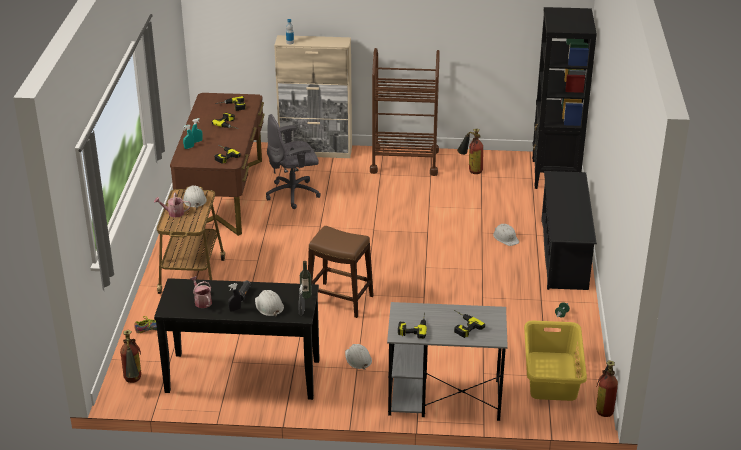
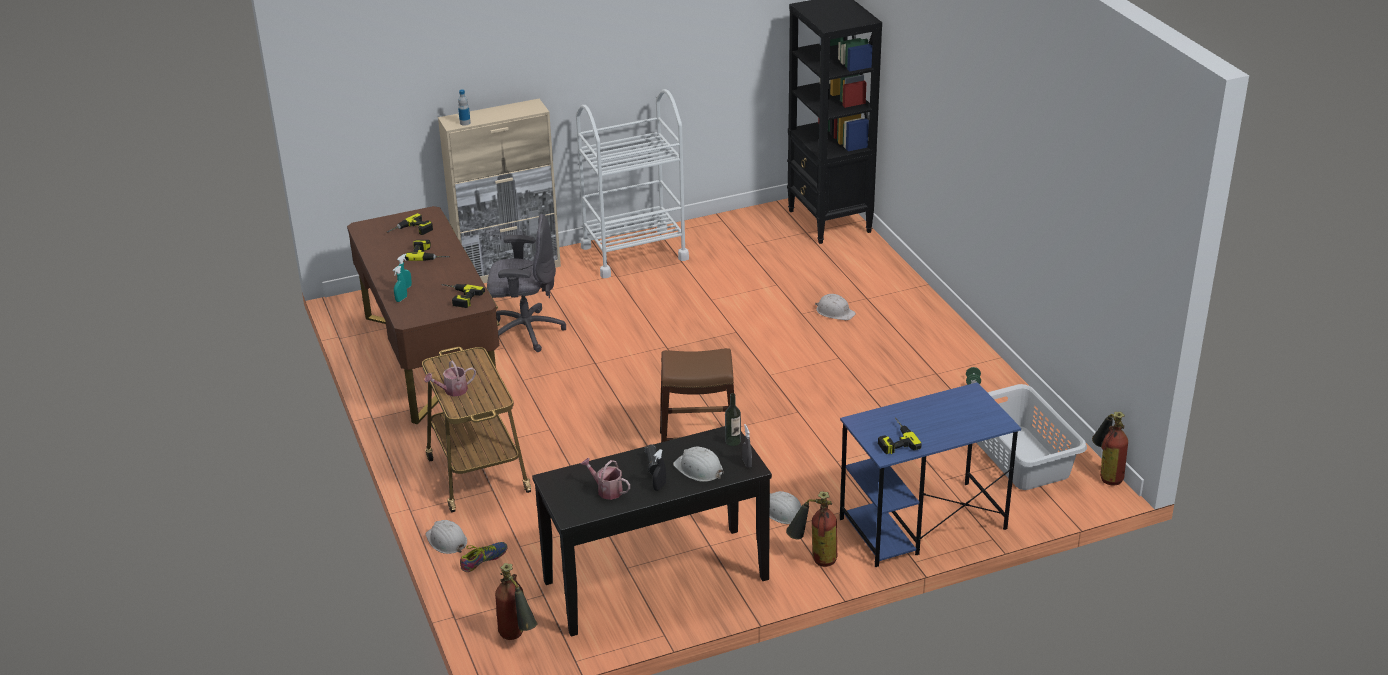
camera: 25 degrees left, 0 degrees up
white hard hat [183,185,207,208] -> white hard hat moved to [425,520,467,554]
grey office chair [266,114,321,209] -> grey office chair turned 135 degrees counterclockwise [487,214,566,352]
brown cart [370,48,440,176] -> white cart [576,89,689,278]
grey desk [387,302,508,421] -> blue desk [840,382,1021,567]
power drill [454,310,485,338] -> none
fire extinguisher [457,128,483,174] -> fire extinguisher moved to [786,491,837,567]
yellow laundry basket [524,320,587,401] -> grey laundry basket [977,384,1087,490]
black shoe rack [541,171,597,290] -> none

